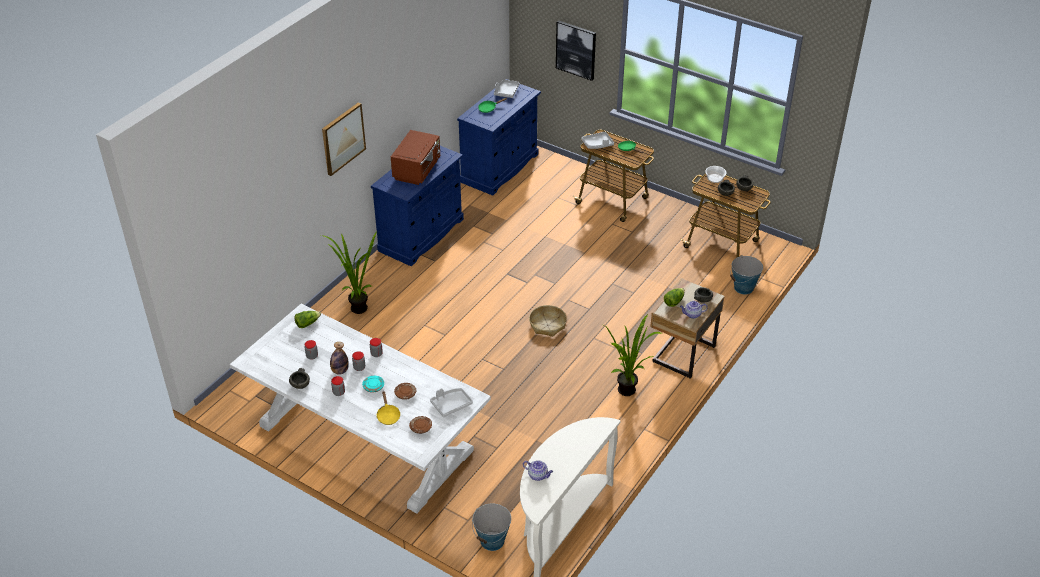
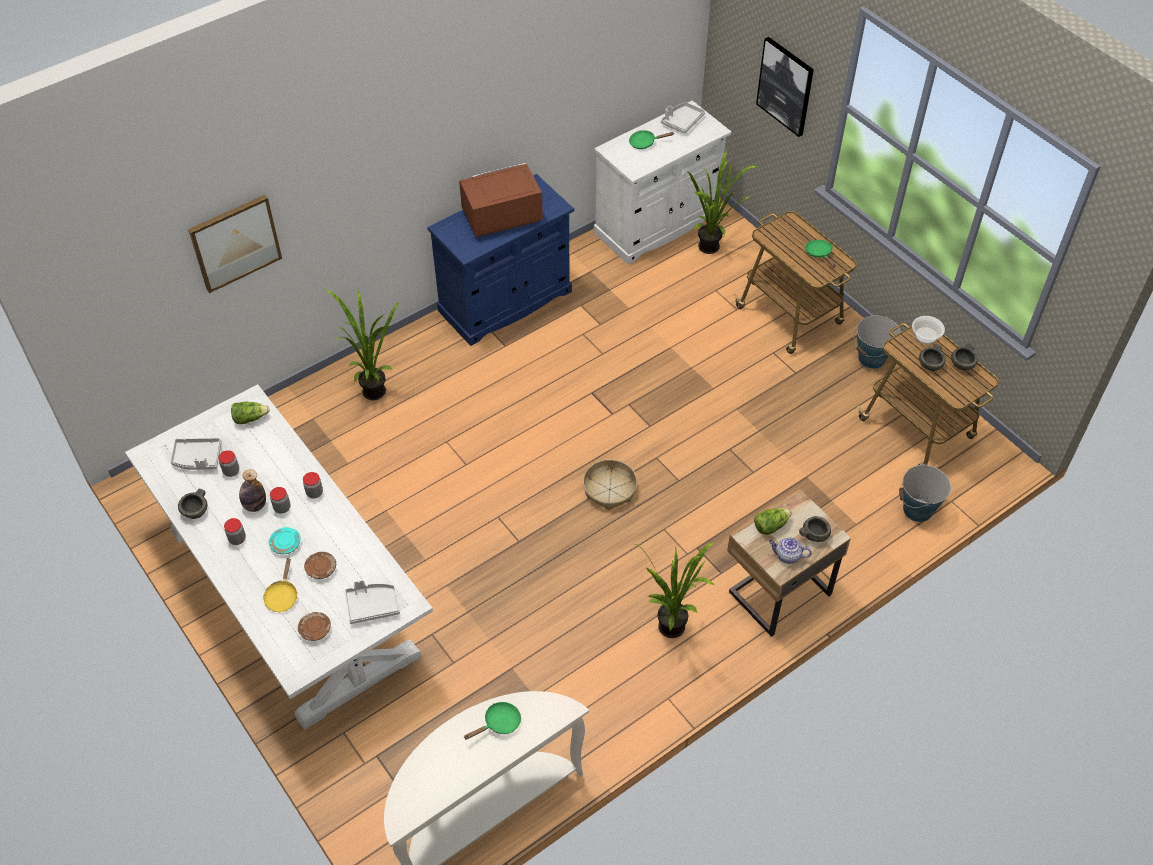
camera: 20 degrees right, 10 degrees up
picture [322,102,366,176] -> picture moved to [188,195,282,293]
brown microwave [391,130,440,185] -> brown microwave turned 150 degrees counterclockwise [459,163,543,237]
blue cabinet [457,79,541,195] -> white cabinet [594,100,731,264]
bucket [472,503,511,551] -> bucket moved to [854,316,901,369]
teapot [523,460,553,481] -> none
grey tray [581,131,614,149] -> grey tray moved to [170,438,222,470]
none -> green frying pan [464,702,521,739]
none -> potted plant [688,149,758,254]

